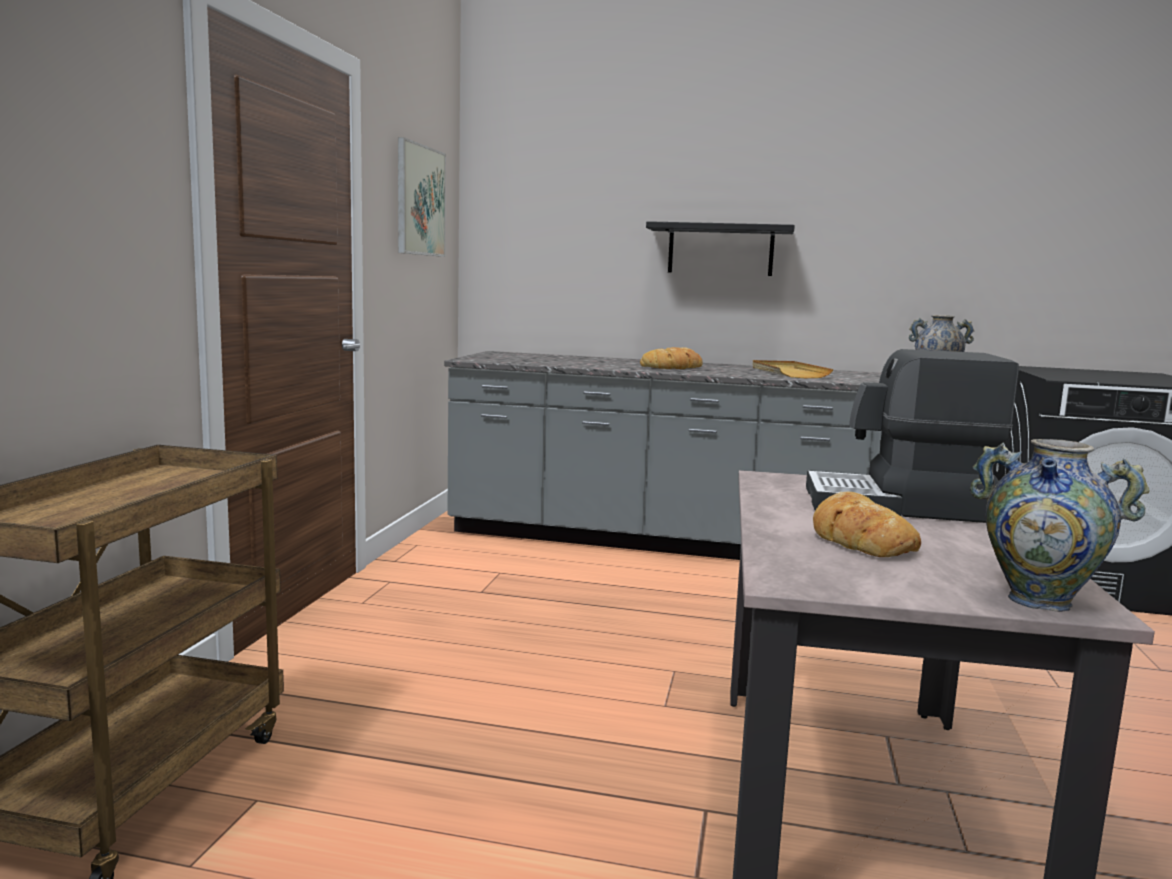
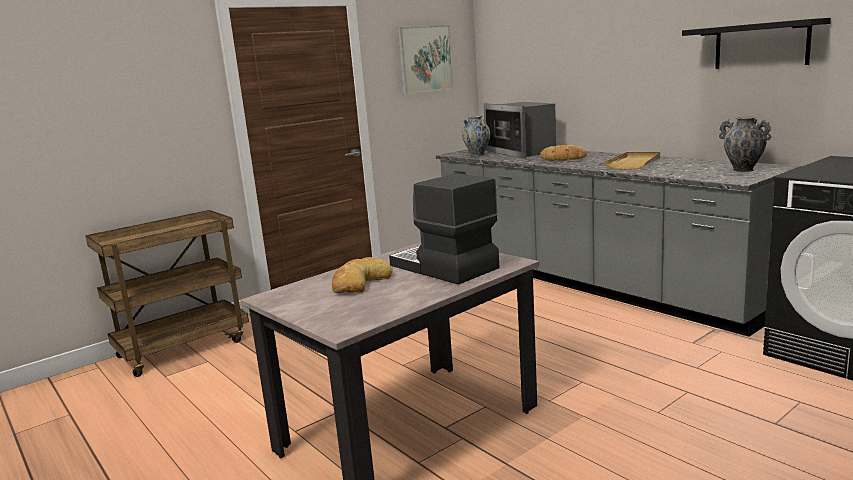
camera: 40 degrees right, 5 degrees up
black shelf [646,221,795,276] -> black shelf moved to [682,18,831,69]
vase [970,439,1150,612] -> vase moved to [462,116,490,157]
none -> microwave [483,102,556,159]

